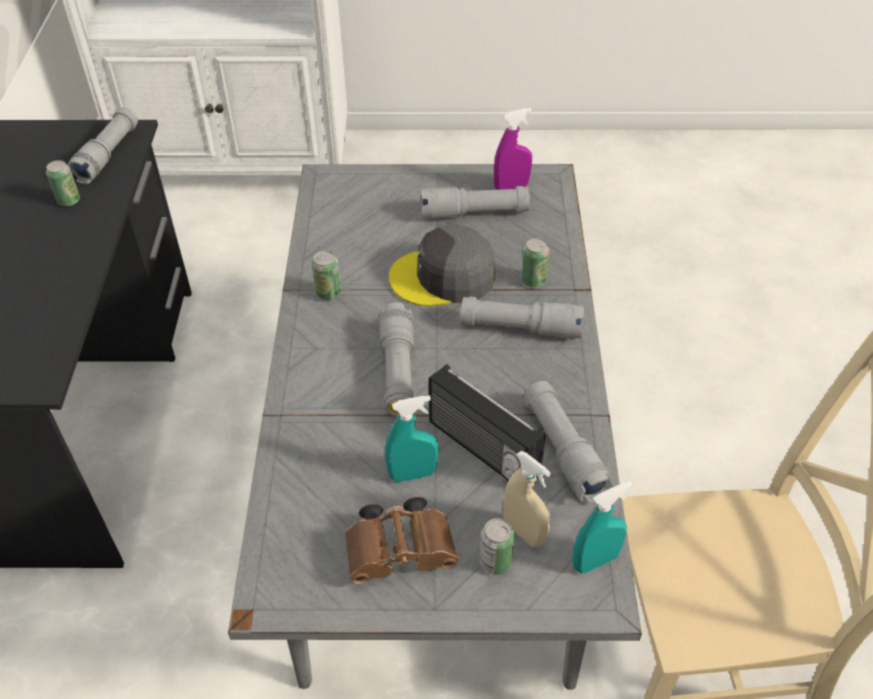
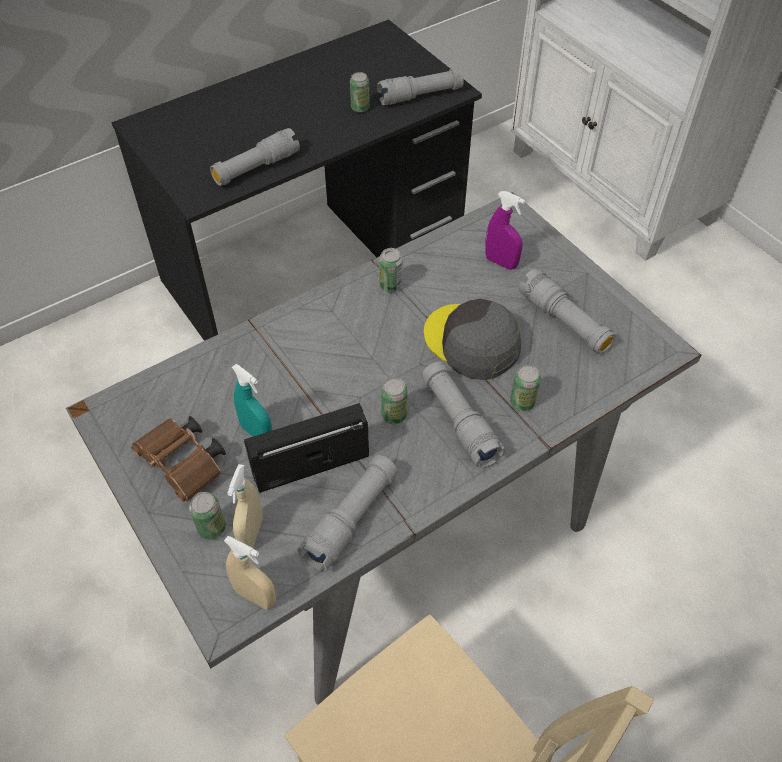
camera: 55 degrees right, 5 degrees up
grey flashlight [378,302,416,416] -> grey flashlight moved to [210,128,300,186]
radio [429,364,545,481] -> radio turned 60 degrees clockwise [244,403,369,493]
purple spray bottle [494,108,532,190] -> purple spray bottle moved to [485,191,525,270]
turquoise spray bottle [572,481,632,574] -> beige spray bottle [224,536,276,609]
none -> can [381,378,408,424]

